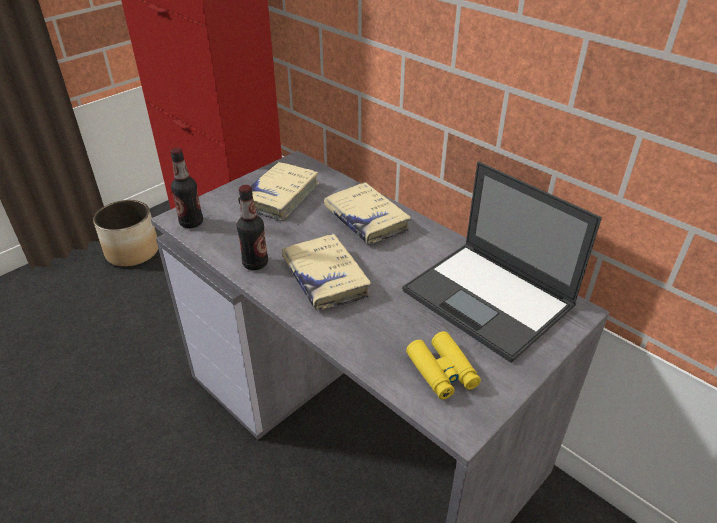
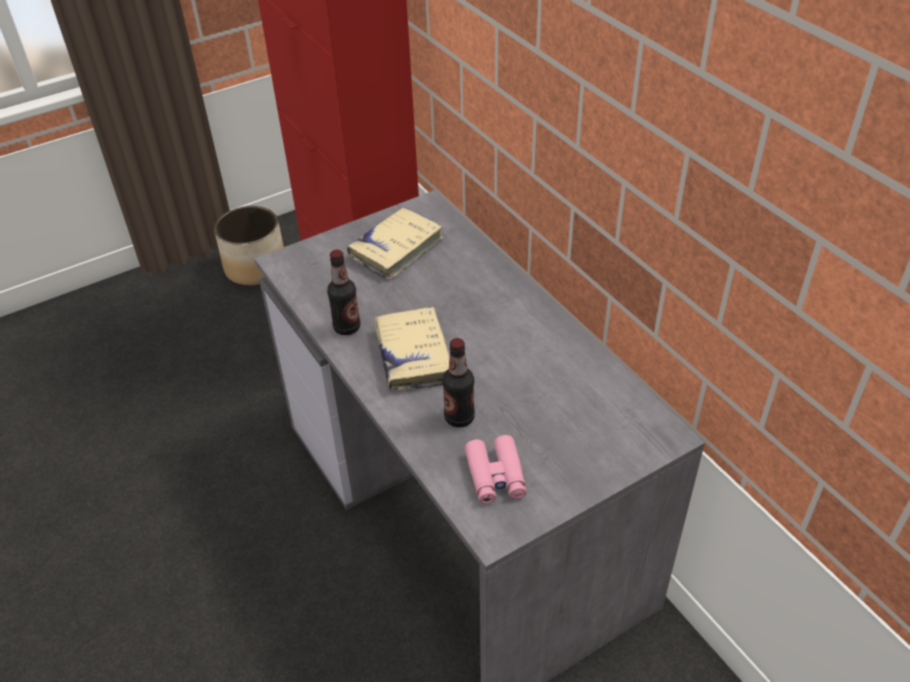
camera: 15 degrees right, 5 degrees up
bottle [170,147,203,228] -> bottle moved to [442,338,475,427]
beige book [324,182,412,244] -> none
laptop [402,161,602,363] -> none
yellow binoculars [406,331,481,400] -> pink binoculars [465,435,527,504]

